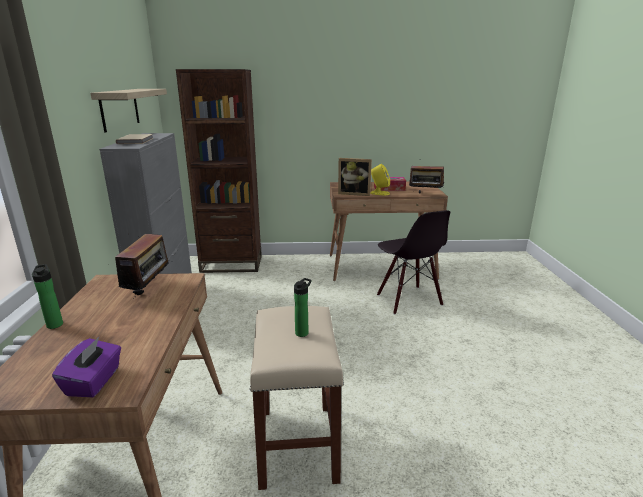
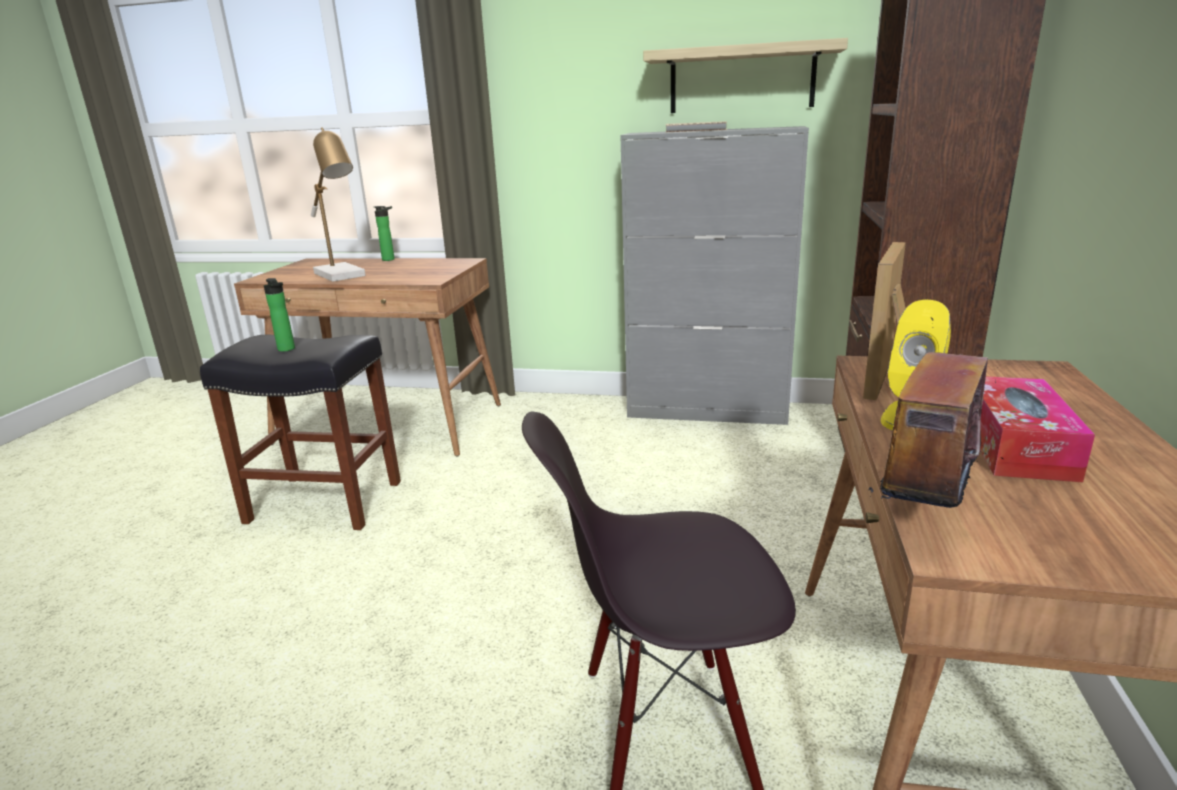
camera: 105 degrees right, 0 degrees up
purple tissue box [52,337,121,397] -> none
radio [115,234,169,299] -> none
beige stool [250,306,344,490] -> black stool [200,335,401,530]
none -> table lamp [311,127,366,282]

